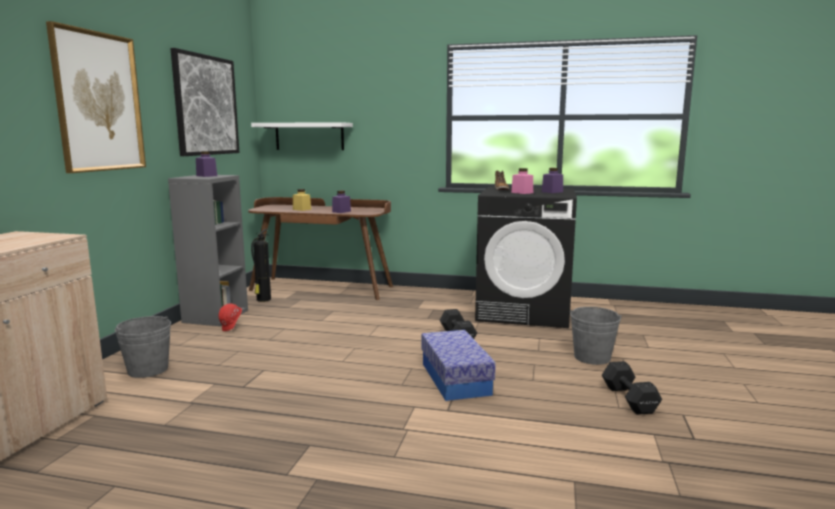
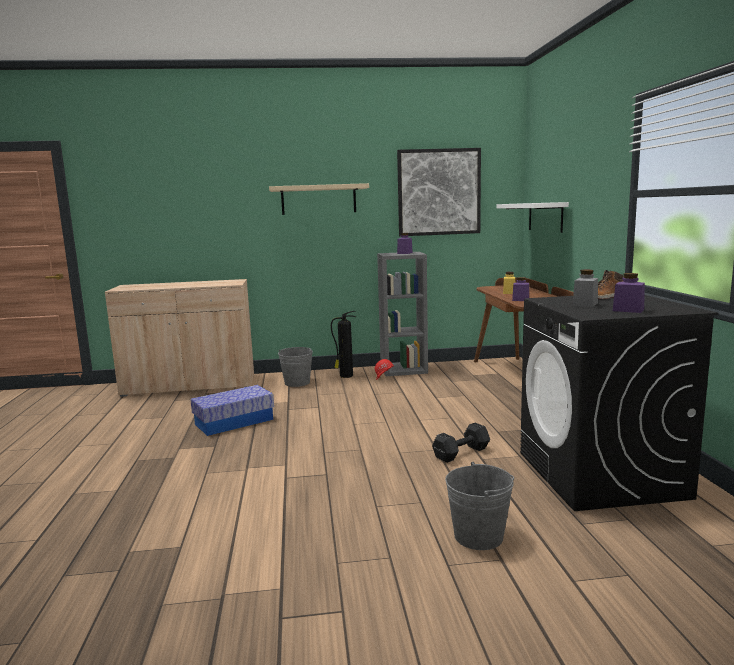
camera: 70 degrees right, 0 degrees up
picture [46,21,146,173] -> beige shelf [269,183,369,215]
fire extinguisher [251,229,271,302] -> fire extinguisher moved to [331,311,356,378]
storage box [422,330,496,401] -> storage box moved to [191,385,274,436]
pink jar [511,168,533,194] -> grey jar [573,270,598,307]
black dumbbell [602,361,662,415] -> none

